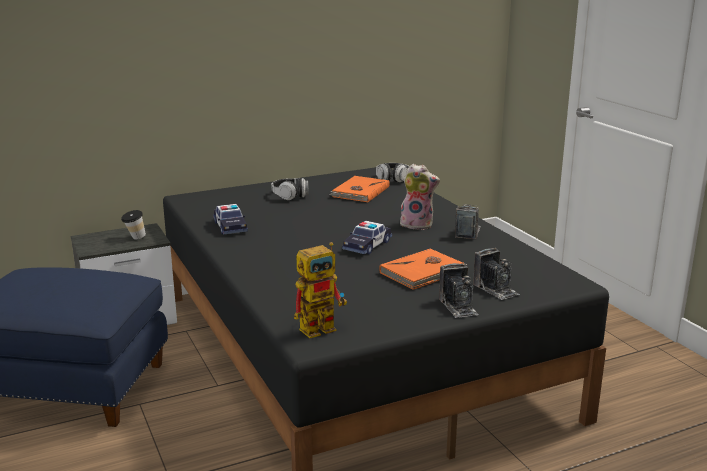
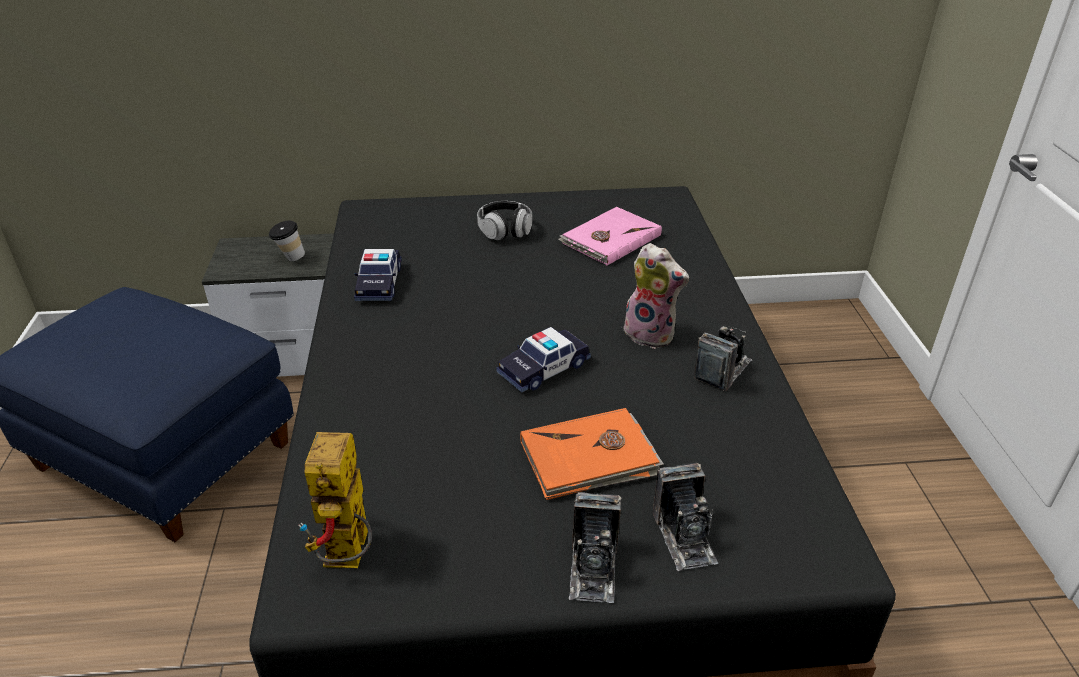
camera: 20 degrees right, 15 degrees up
toy robot [294,242,347,338] -> toy robot turned 105 degrees clockwise [299,432,372,568]
orange book [329,176,390,202] -> pink book [558,207,662,265]
headphones [376,163,409,182] -> none

